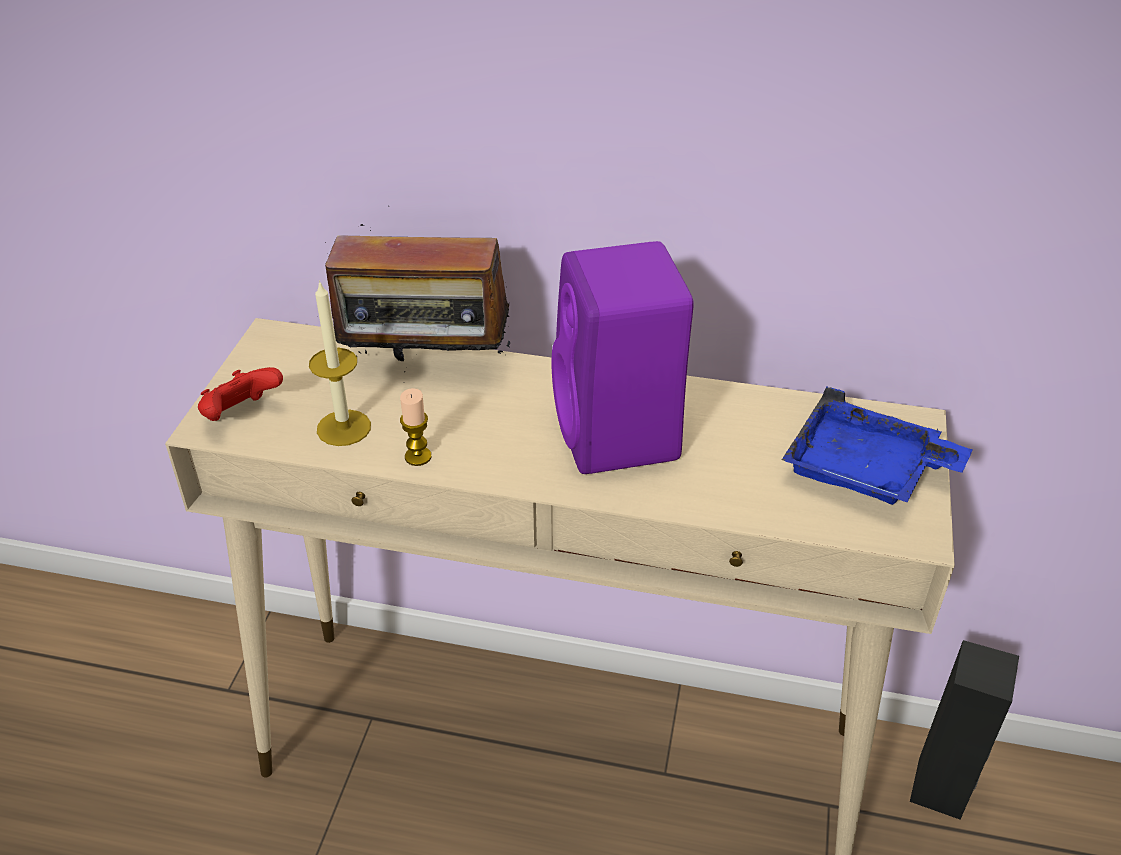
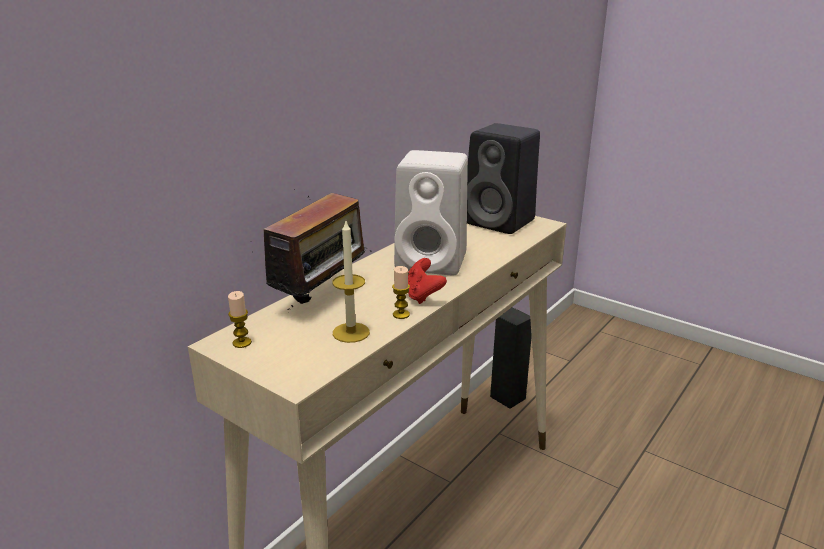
camera: 65 degrees left, 15 degrees down
red game controller [198,367,283,421] -> red game controller moved to [408,258,447,304]
purple speaker [552,241,694,474] -> white speaker [394,150,468,275]
blue tray [782,386,973,505] -> black speaker [467,123,540,234]
none -> candle [228,291,252,348]

